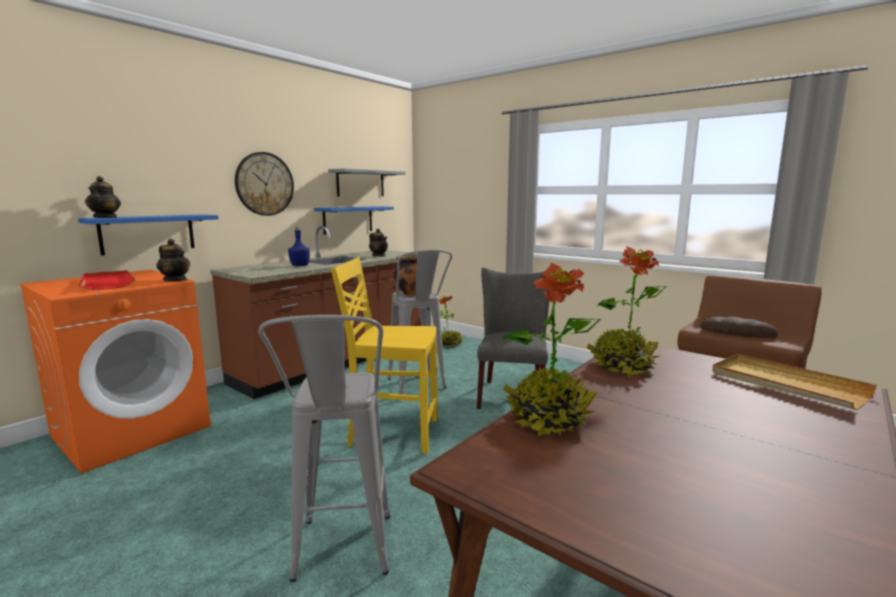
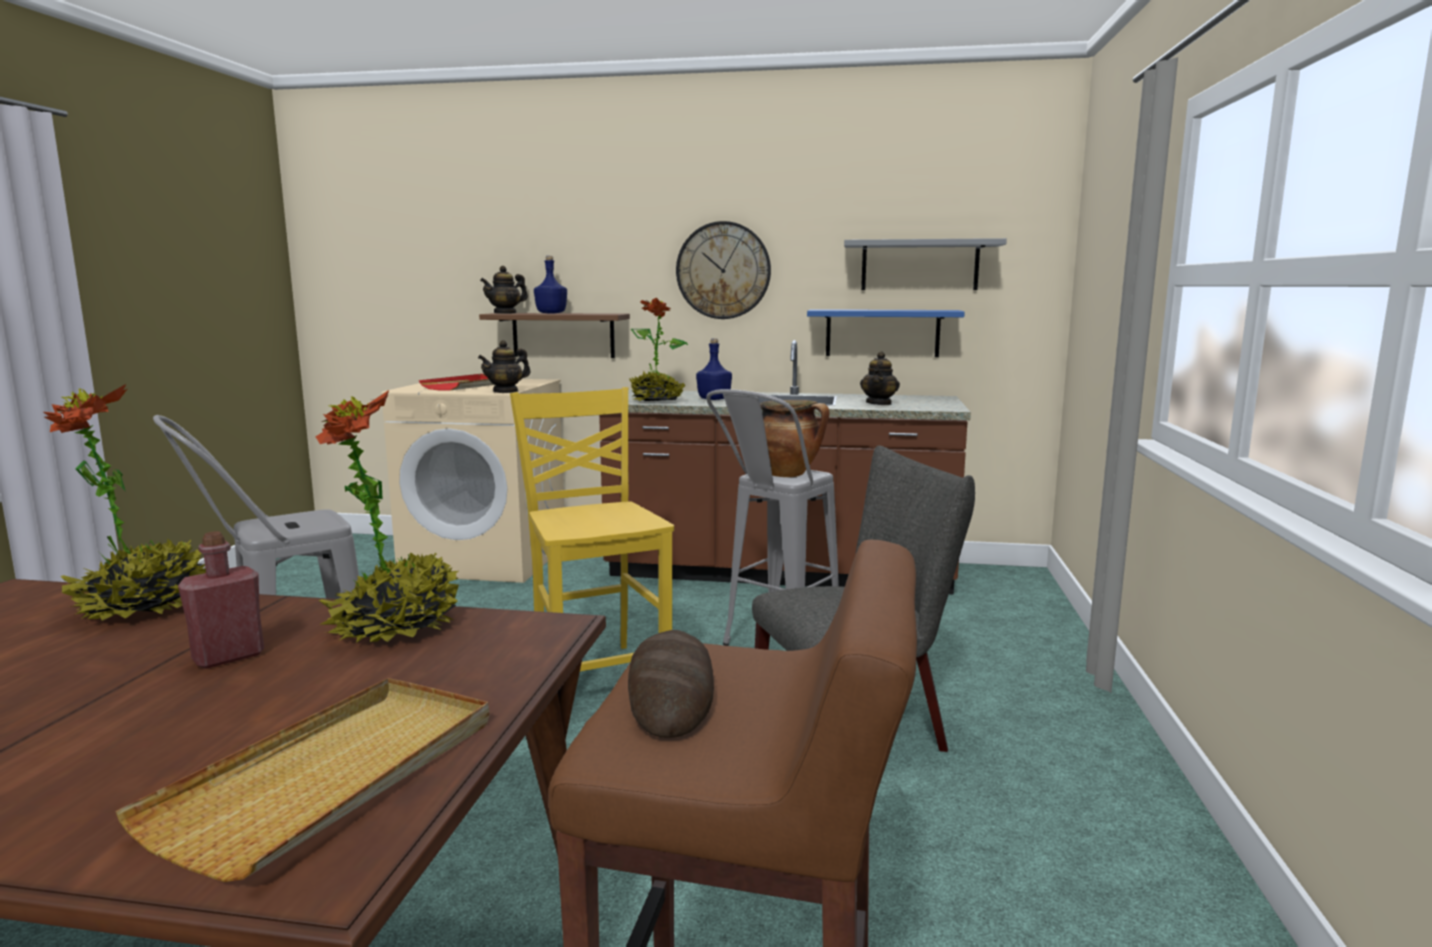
camera: 60 degrees right, 0 degrees up
orange washing machine [20,270,211,474] -> beige washing machine [382,379,564,583]
blue shelf [78,214,219,256] -> brown shelf [479,313,630,358]
teapot [156,239,190,281] -> teapot turned 45 degrees clockwise [478,340,530,393]
potted plant [438,295,463,347] -> potted plant moved to [629,297,688,401]
none -> red bottle [178,531,264,669]
none -> blue bottle [534,256,567,313]

